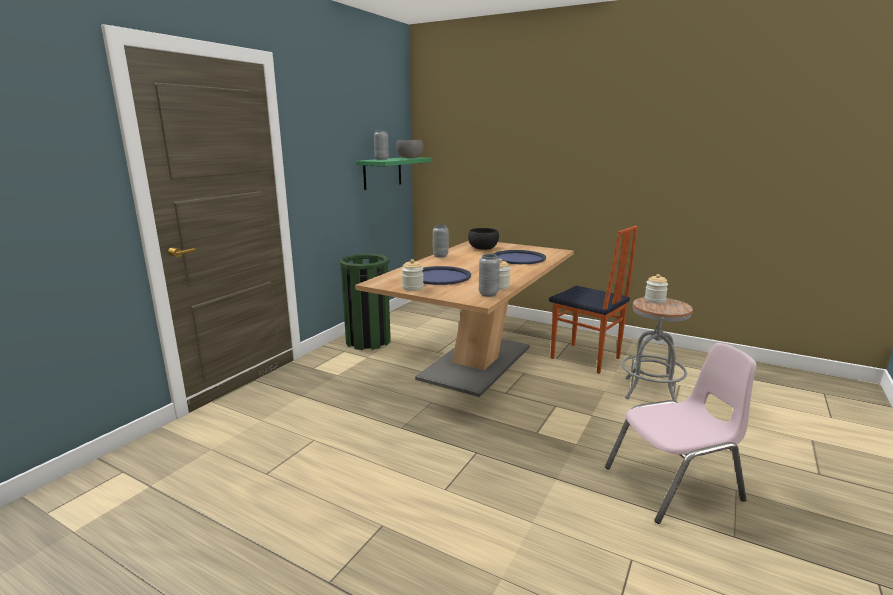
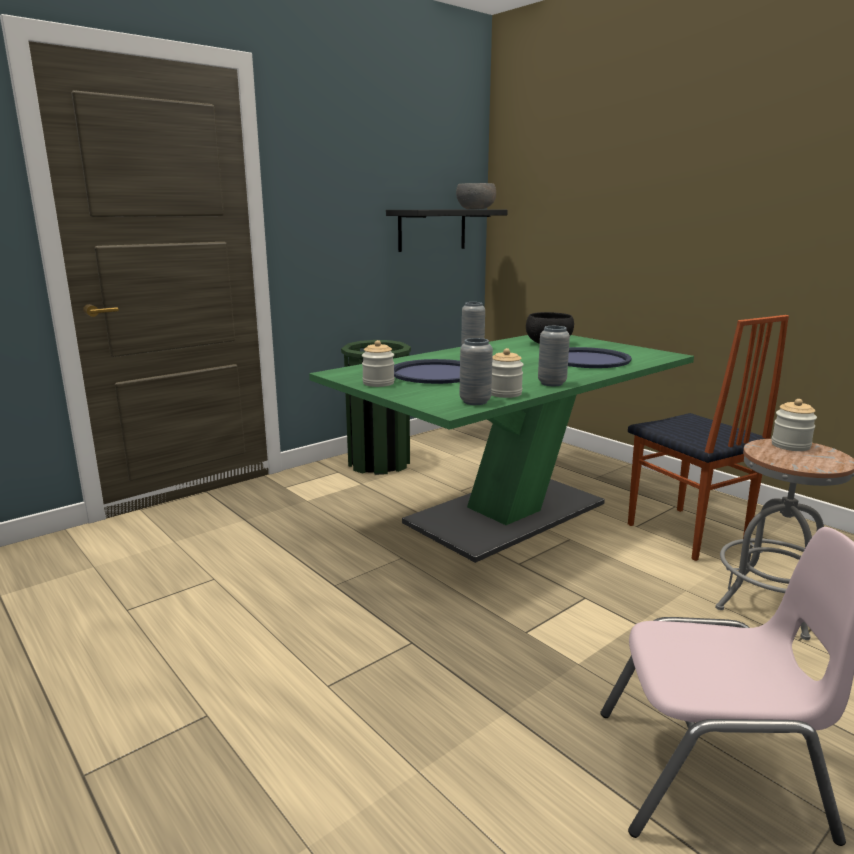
camera: 20 degrees right, 0 degrees up
brown dining table [355,241,574,397] -> green dining table [309,335,694,563]
green shelf [356,157,432,190] -> black shelf [386,210,508,252]
grey vase [374,131,389,160] -> grey vase moved to [538,326,570,386]

